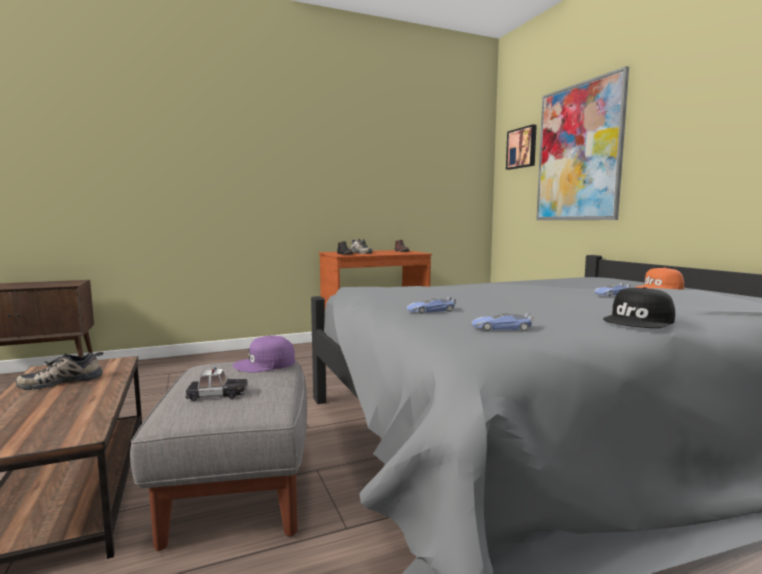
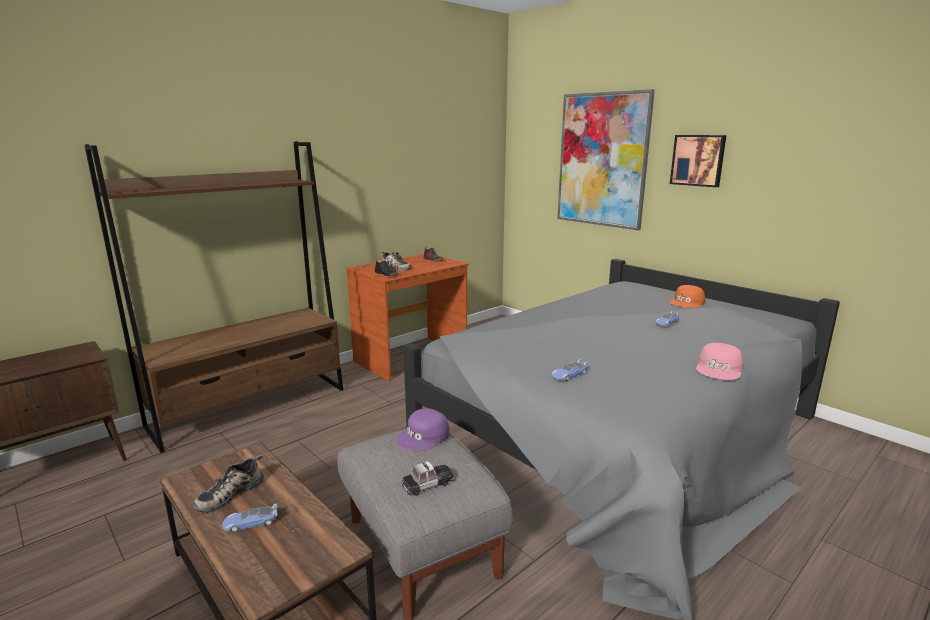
camera: 20 degrees left, 10 degrees up
toy car [472,313,534,331] -> toy car moved to [222,503,278,532]
picture [506,124,537,170] -> picture moved to [670,135,726,187]
black cap [603,287,675,328] -> pink cap [696,343,743,380]
none -> brown bookcase [84,141,343,453]

